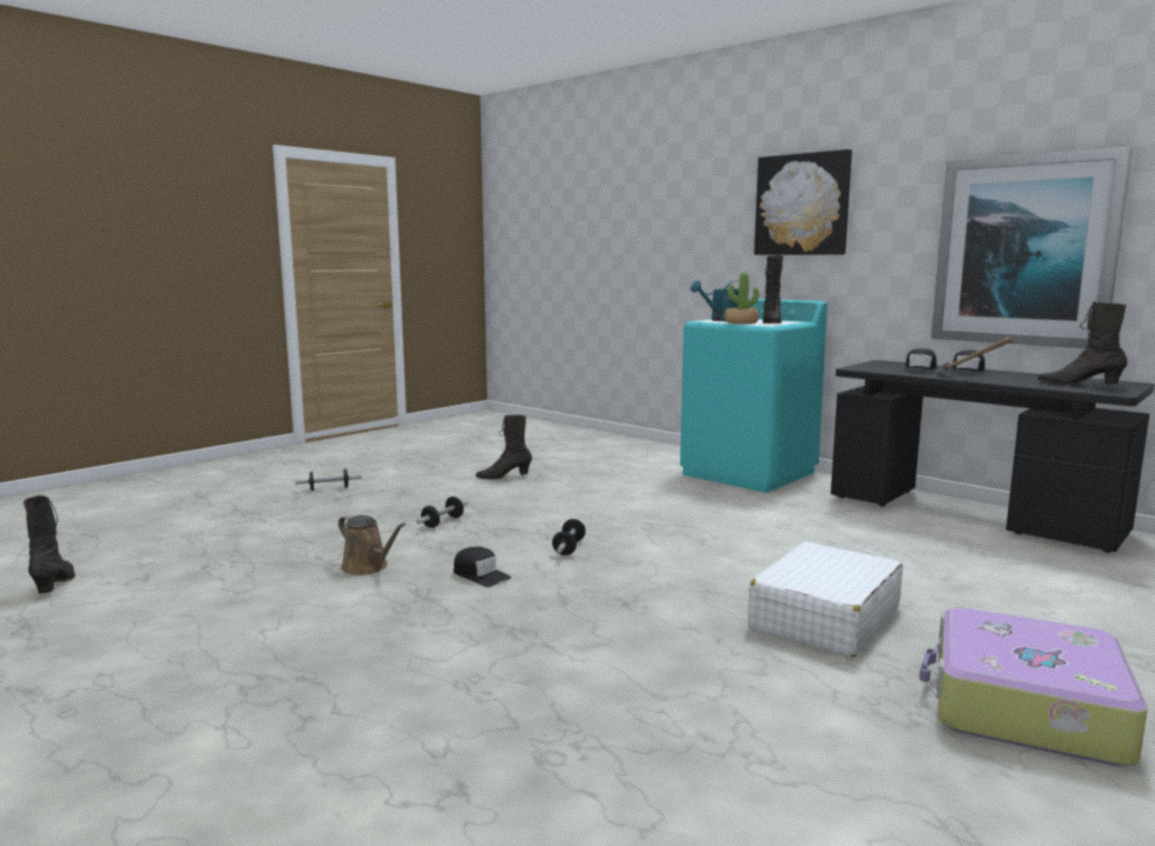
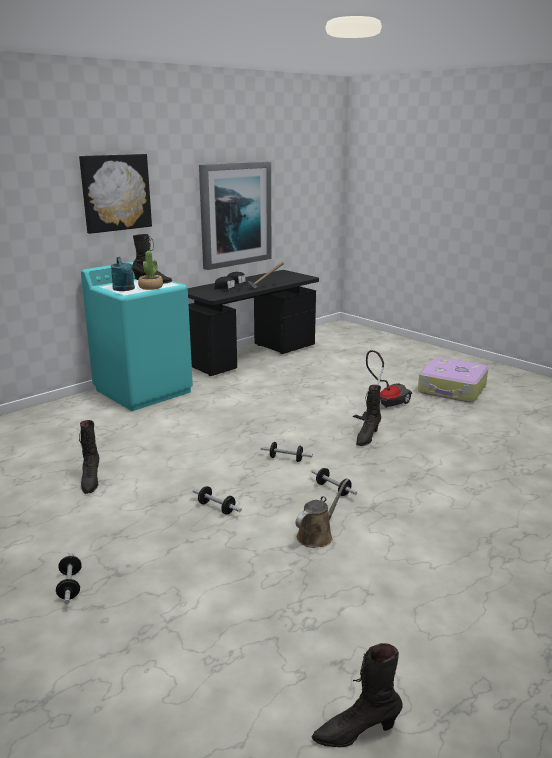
camera: 85 degrees left, 10 degrees up
black cap [453,547,511,587] -> dumbbell [311,468,357,496]
white suitcase [748,541,903,657] -> vacuum cleaner [353,350,412,421]
black boot [1037,302,1127,386] -> black boot moved to [356,385,381,446]

